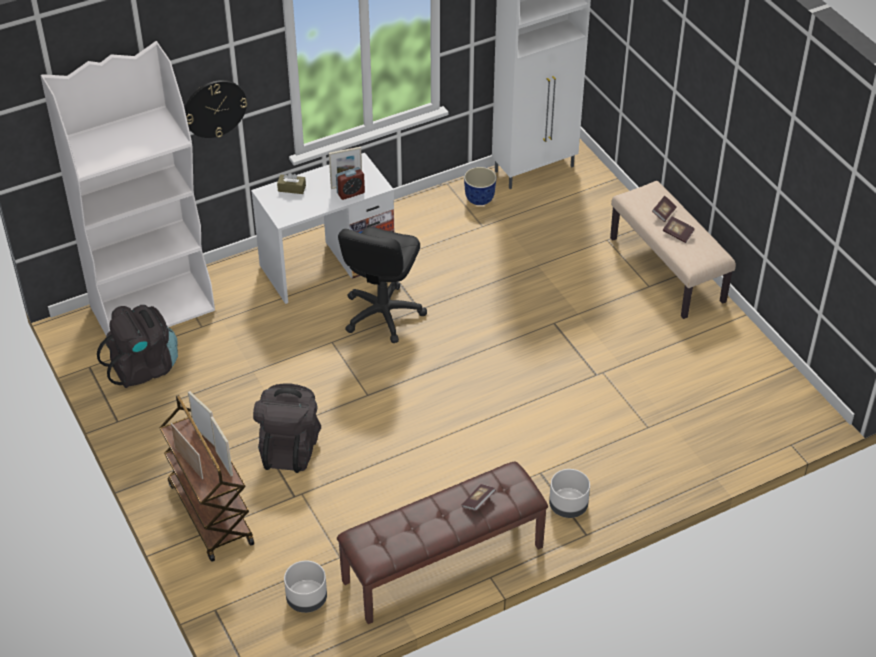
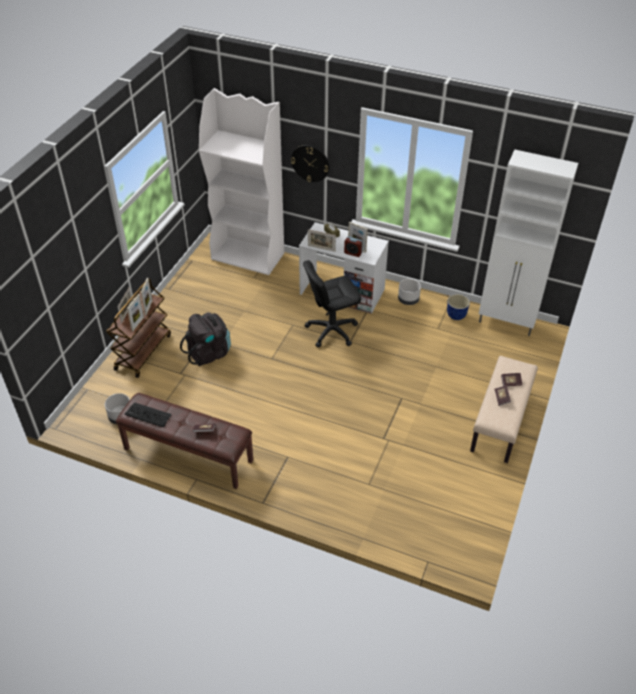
camera: 50 degrees right, 0 degrees up
black backpack [97,305,178,388] -> none
grey planter [549,469,590,518] -> grey planter moved to [398,279,421,305]
none -> keyboard [124,402,172,427]
none -> picture frame [308,229,336,252]

